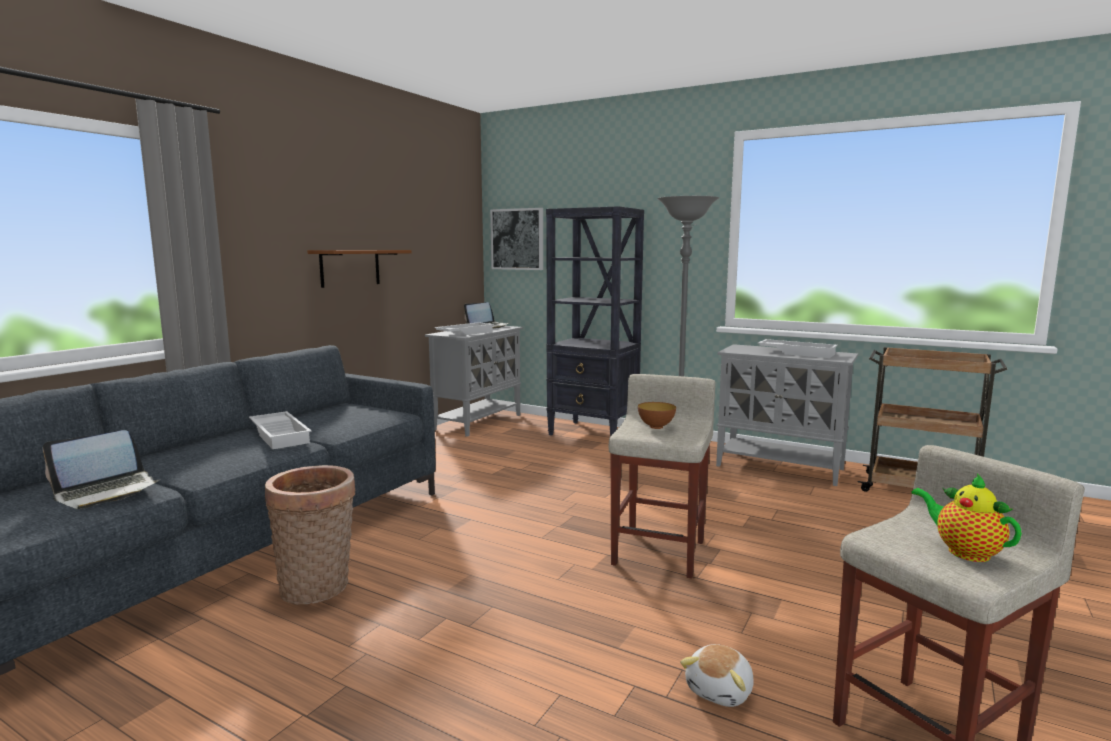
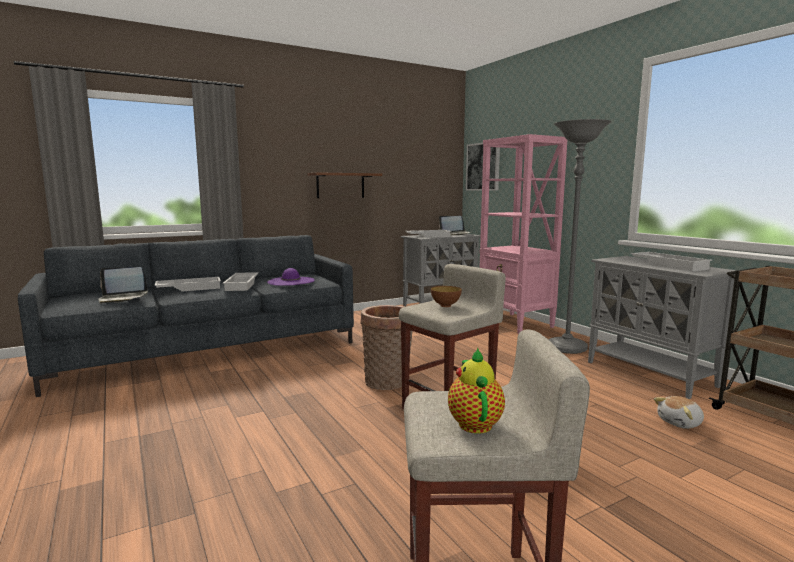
camera: 30 degrees right, 0 degrees up
basket [265,465,356,605] -> basket moved to [360,305,412,390]
black bookcase [546,206,644,436] -> pink bookcase [479,134,568,334]
plush toy [680,644,754,707] -> plush toy moved to [654,396,704,429]
none -> white tray [155,277,221,292]
none -> purple hat [267,268,315,286]

